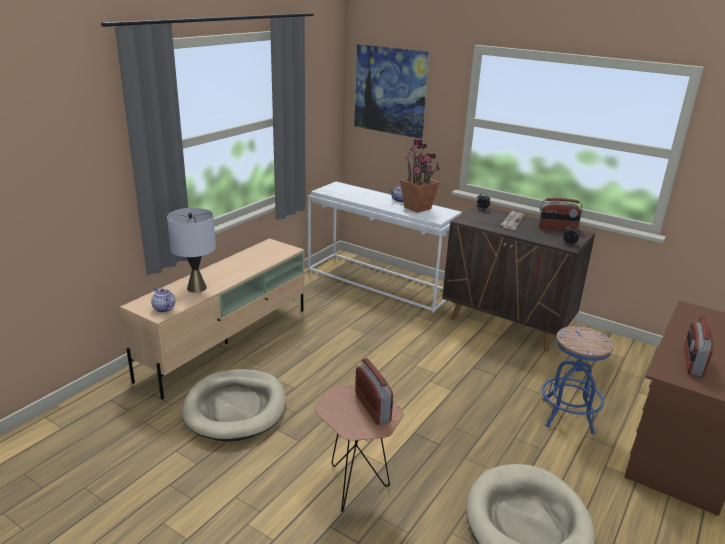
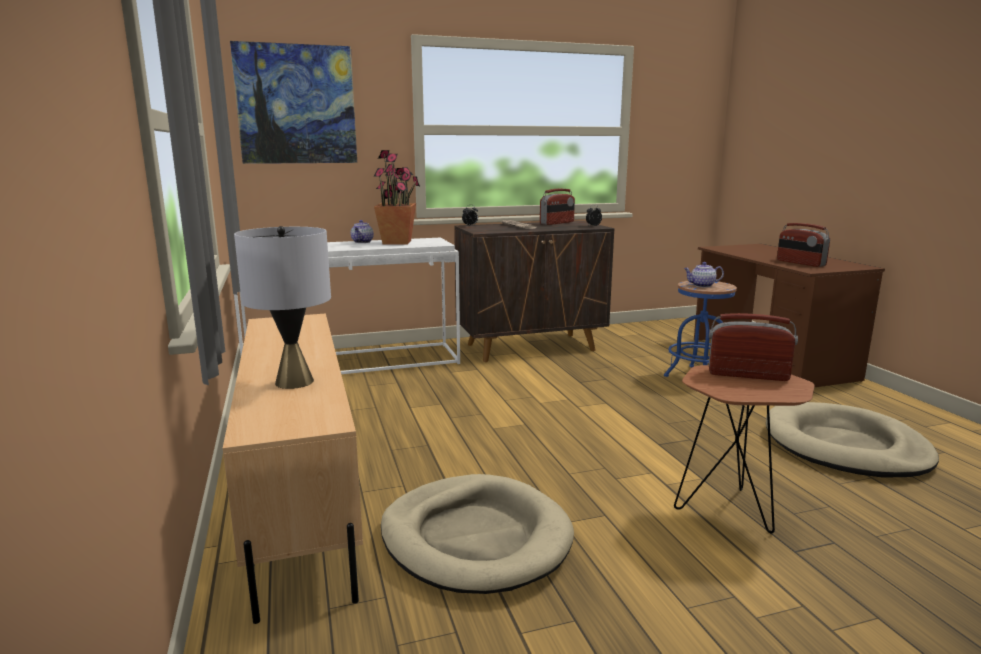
camera: 50 degrees left, 10 degrees down
teapot [151,287,175,313] -> teapot moved to [684,262,724,287]

